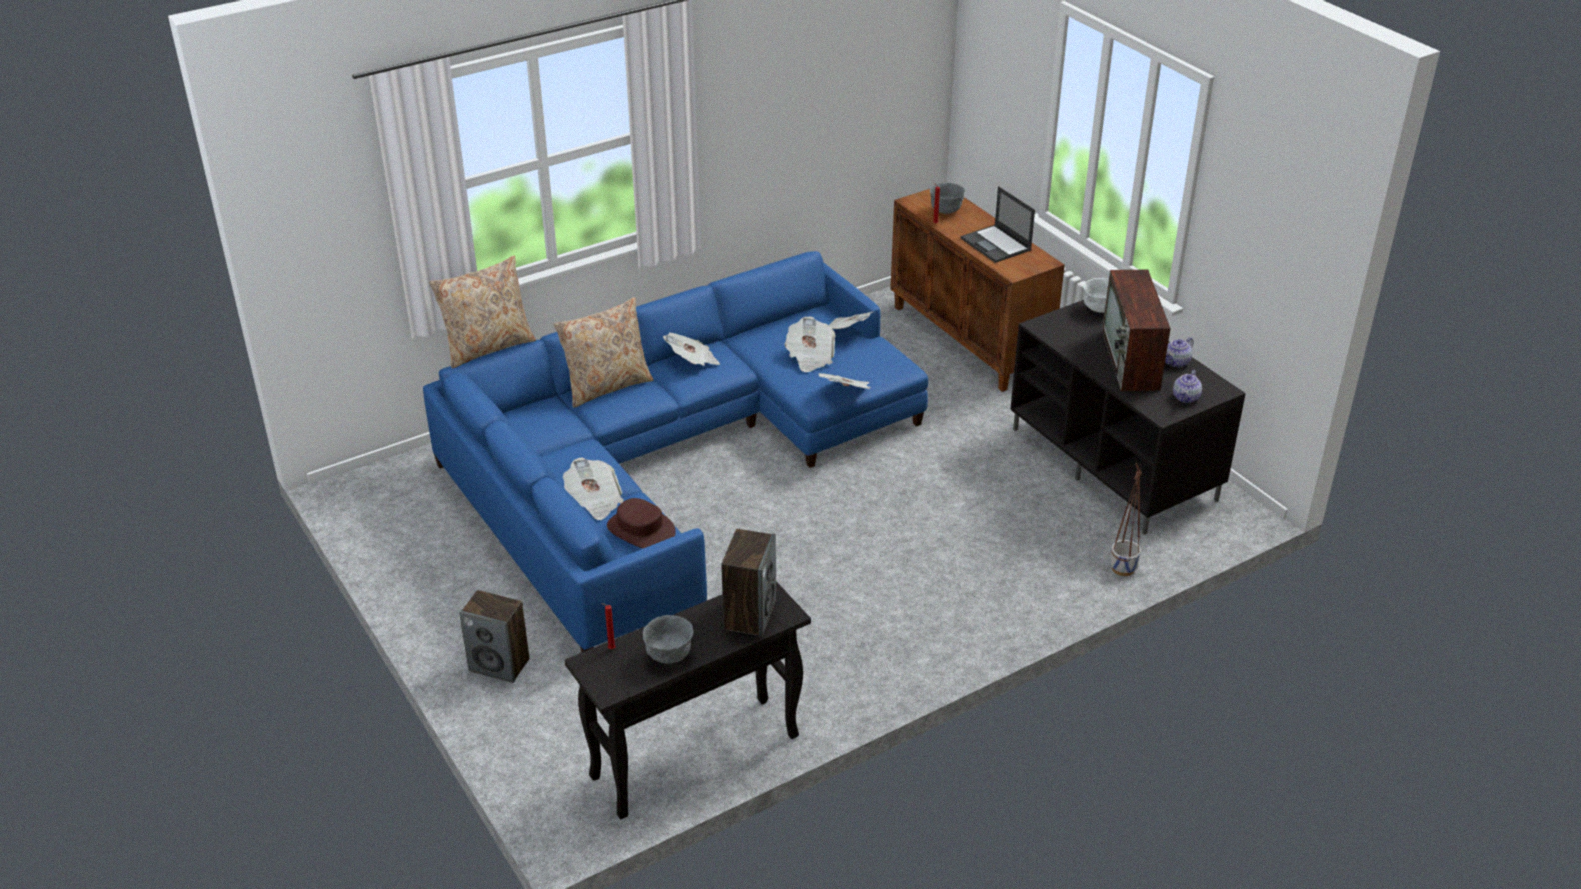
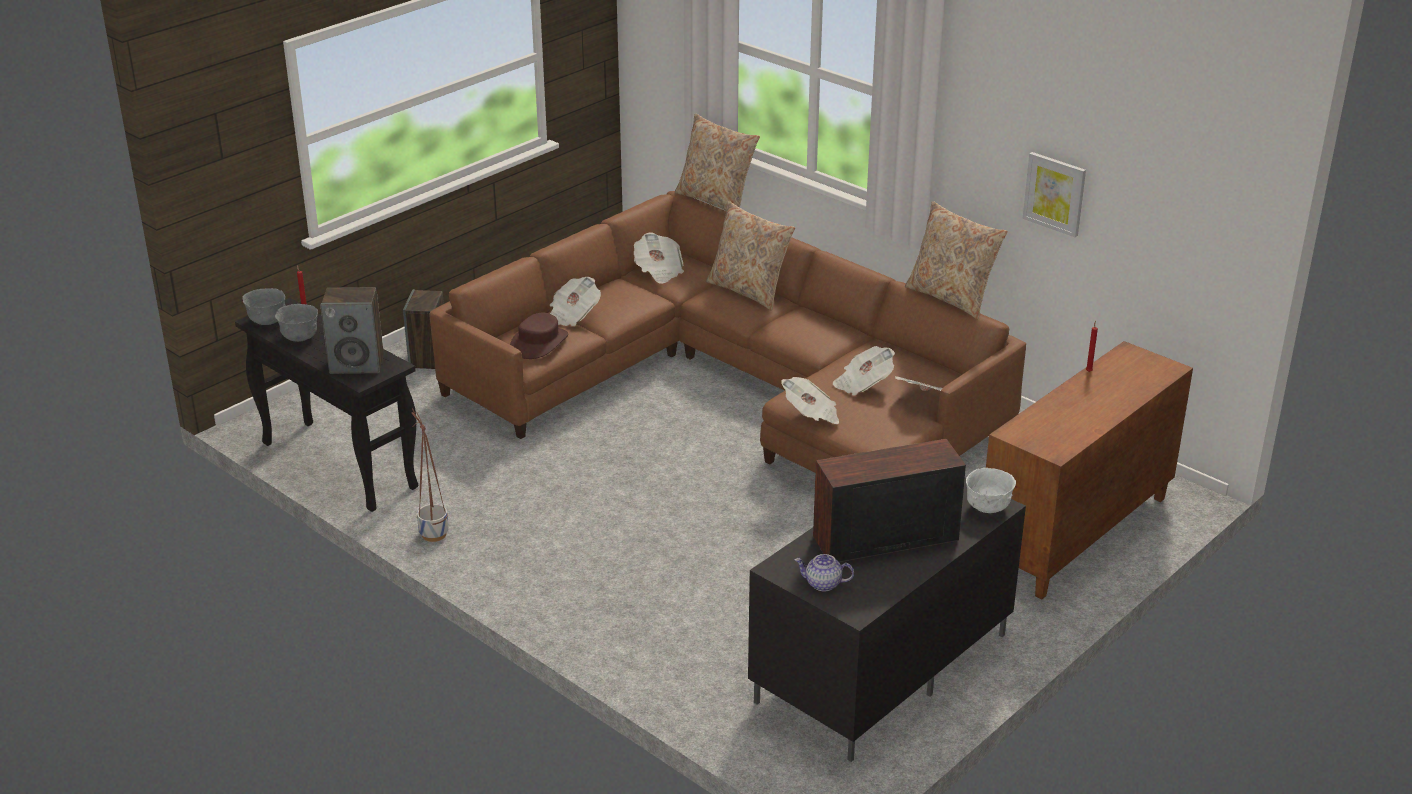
camera: 75 degrees right, 5 degrees down
blue sofa [423,251,928,652] -> brown sofa [429,191,1026,472]
newspaper [663,332,720,366] -> newspaper moved to [634,233,684,284]
grey bowl [930,183,965,214] -> grey bowl moved to [242,288,285,325]
laptop [961,186,1035,263] -> none
planter [1110,463,1142,576] -> planter moved to [412,409,449,542]
teapot [1165,337,1194,367] -> none
none -> beige pillow [905,201,1008,319]
none -> picture [1023,152,1086,237]

